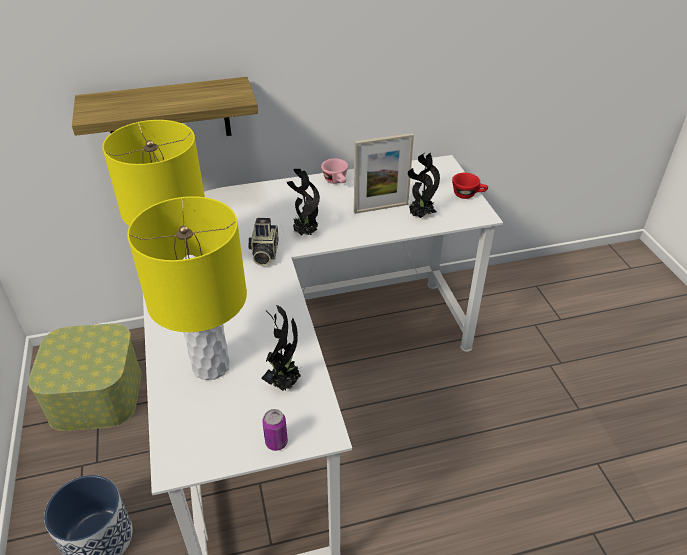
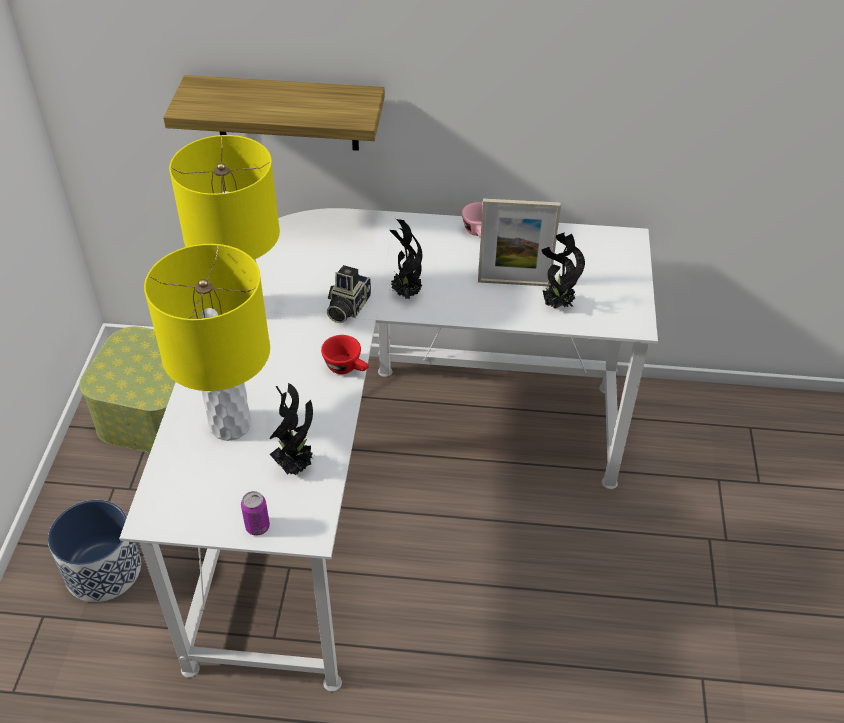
camera: 20 degrees right, 5 degrees up
red cup [452,173,488,199] -> red cup moved to [321,335,369,374]

